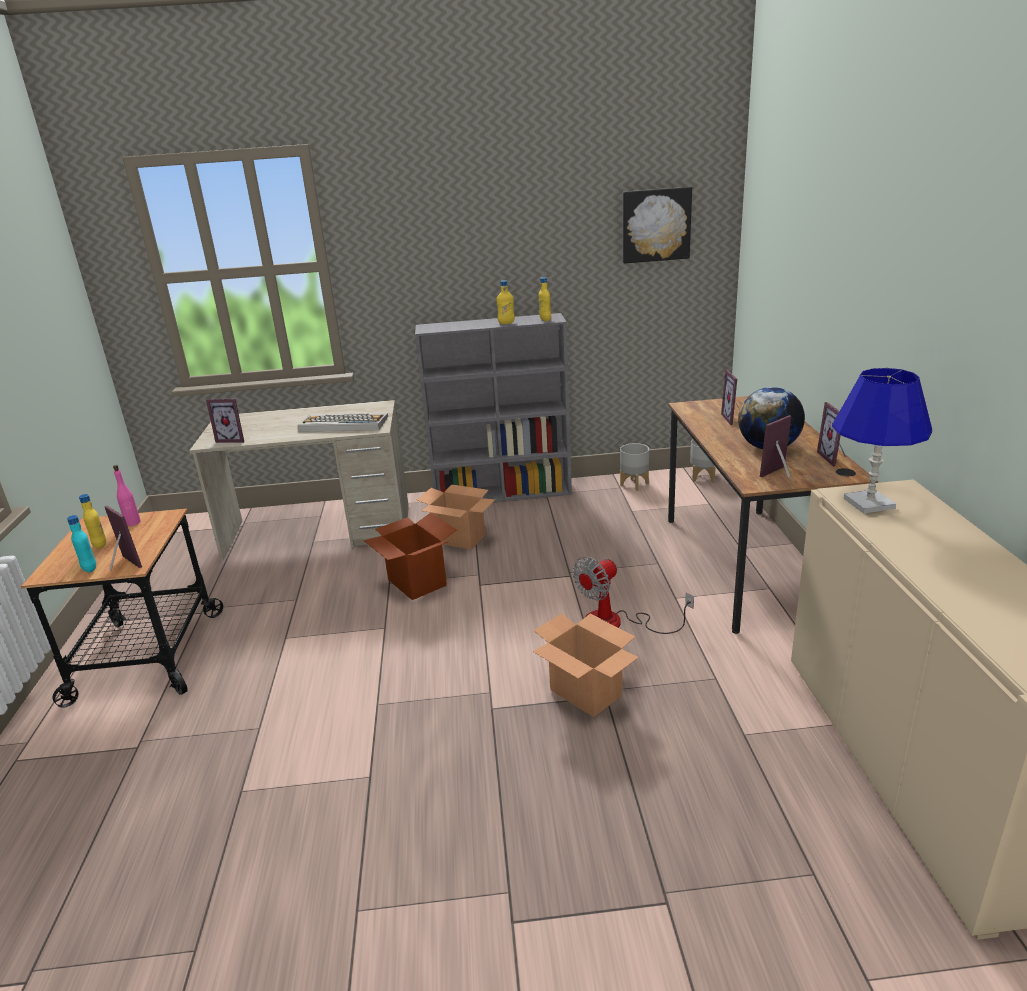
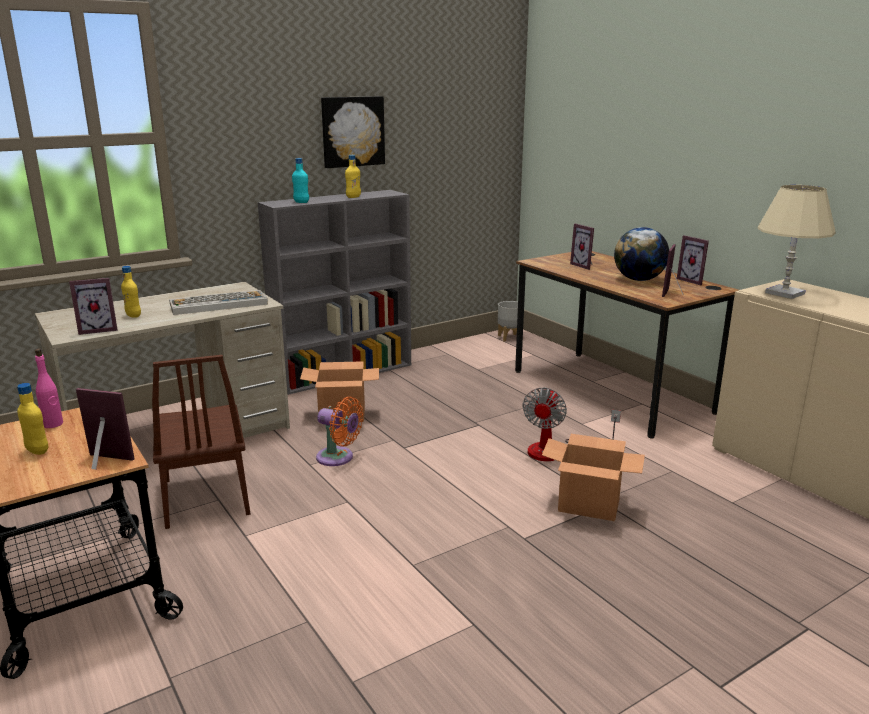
camera: 30 degrees left, 5 degrees down
turquoise bottle [67,515,96,572] -> turquoise bottle moved to [292,158,309,203]
cardboard box [364,513,457,600] -> orange fan [316,397,363,466]
yellow bottle [539,277,551,321] -> yellow bottle moved to [121,266,141,318]
grey planter [620,443,649,491] -> none
picture [623,187,692,264] -> picture moved to [321,96,385,168]
blue table lamp [832,368,932,514] -> beige table lamp [757,185,836,299]
none -> brown chair [152,355,250,529]

